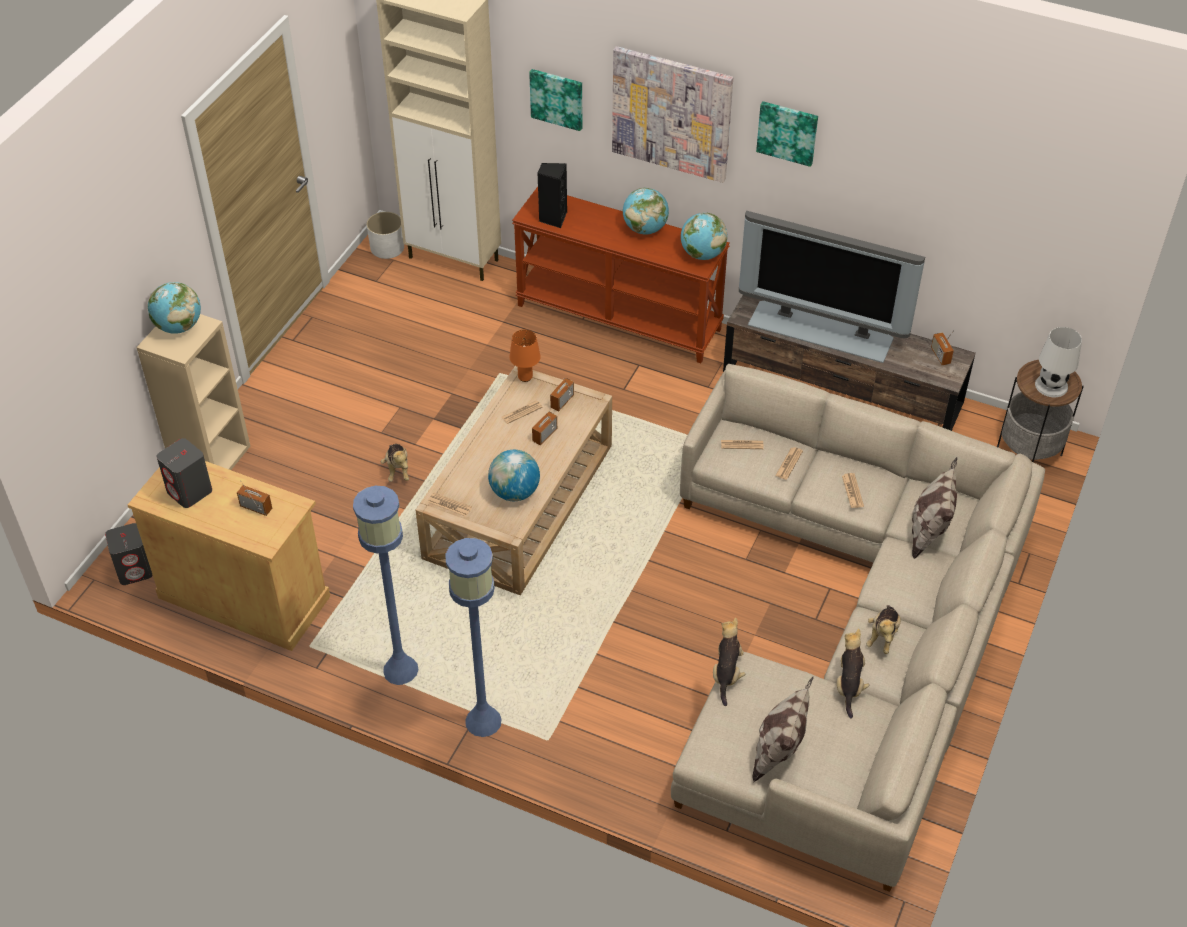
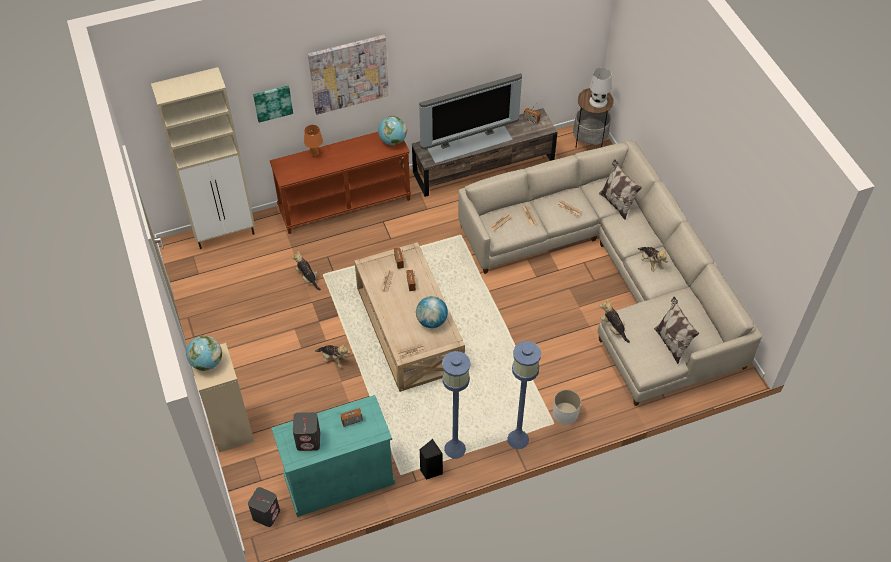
camera: 45 degrees left, 5 degrees up
beige cabinet [128,461,330,651] -> turquoise cabinet [271,395,395,517]
white planter [367,212,404,259] -> white planter moved to [553,390,581,425]
orange table lamp [510,329,541,382] -> orange table lamp moved to [304,125,323,157]
black speaker [538,163,567,228] -> black speaker moved to [419,439,443,480]
globe [623,188,669,234] -> none
picture [756,101,818,167] -> none
plush toy [837,628,869,718] -> plush toy moved to [292,250,321,290]

